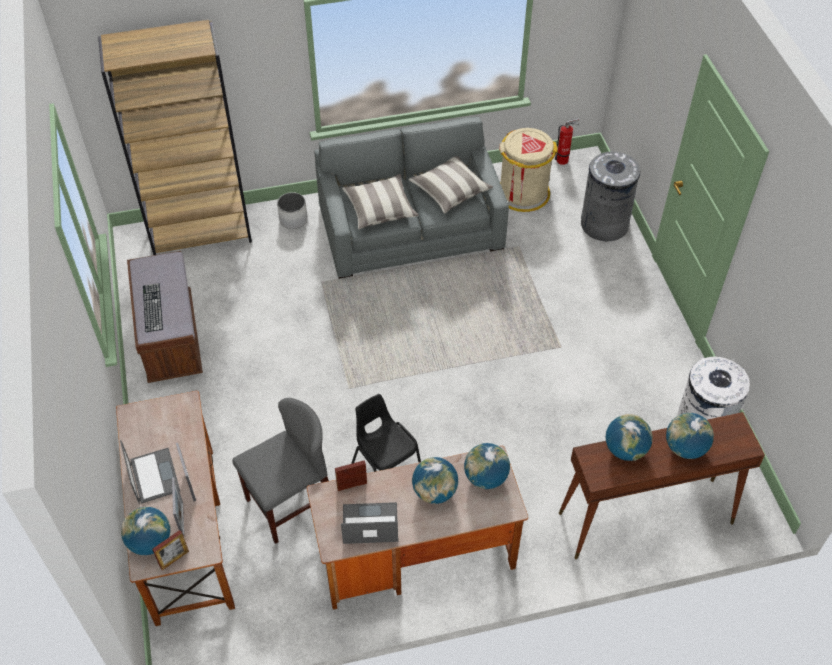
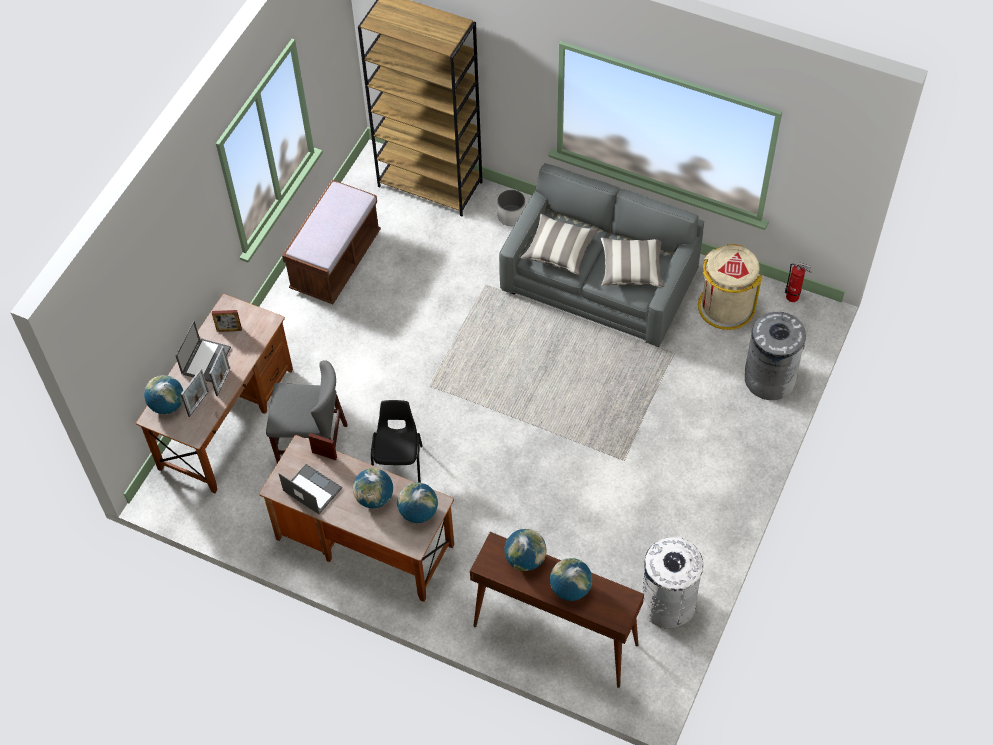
camera: 40 degrees right, 5 degrees up
keyboard [143,283,163,332] -> none
picture frame [152,530,189,570] -> picture frame moved to [212,310,242,332]

